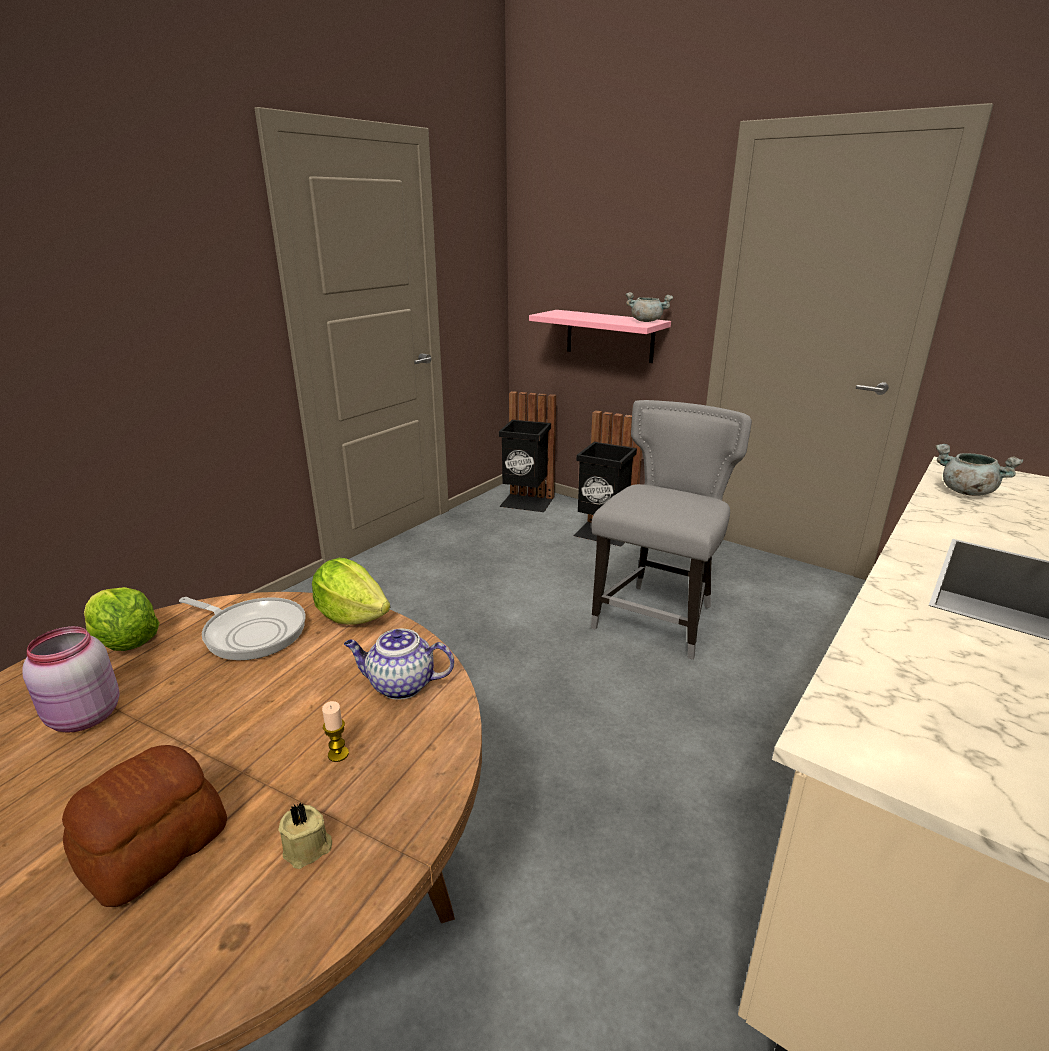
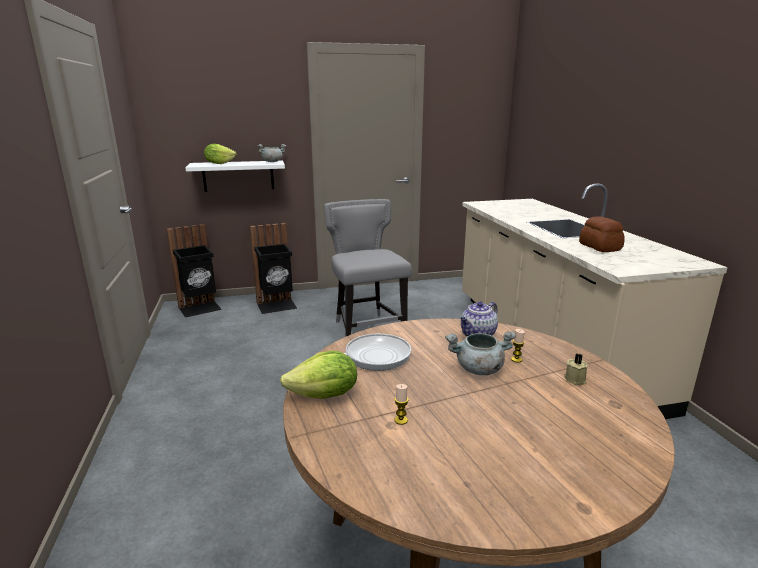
camera: 50 degrees left, 5 degrees down
pink jar [23,626,120,733] -> candle [394,384,409,425]
bread [62,745,227,907] -> bread moved to [579,216,625,252]
lettuce [312,558,390,625] -> lettuce moved to [204,144,237,164]
pink shelf [529,310,671,363] -> white shelf [185,161,285,192]
grey cooking pot [935,444,1024,496] -> grey cooking pot moved to [445,331,516,375]

